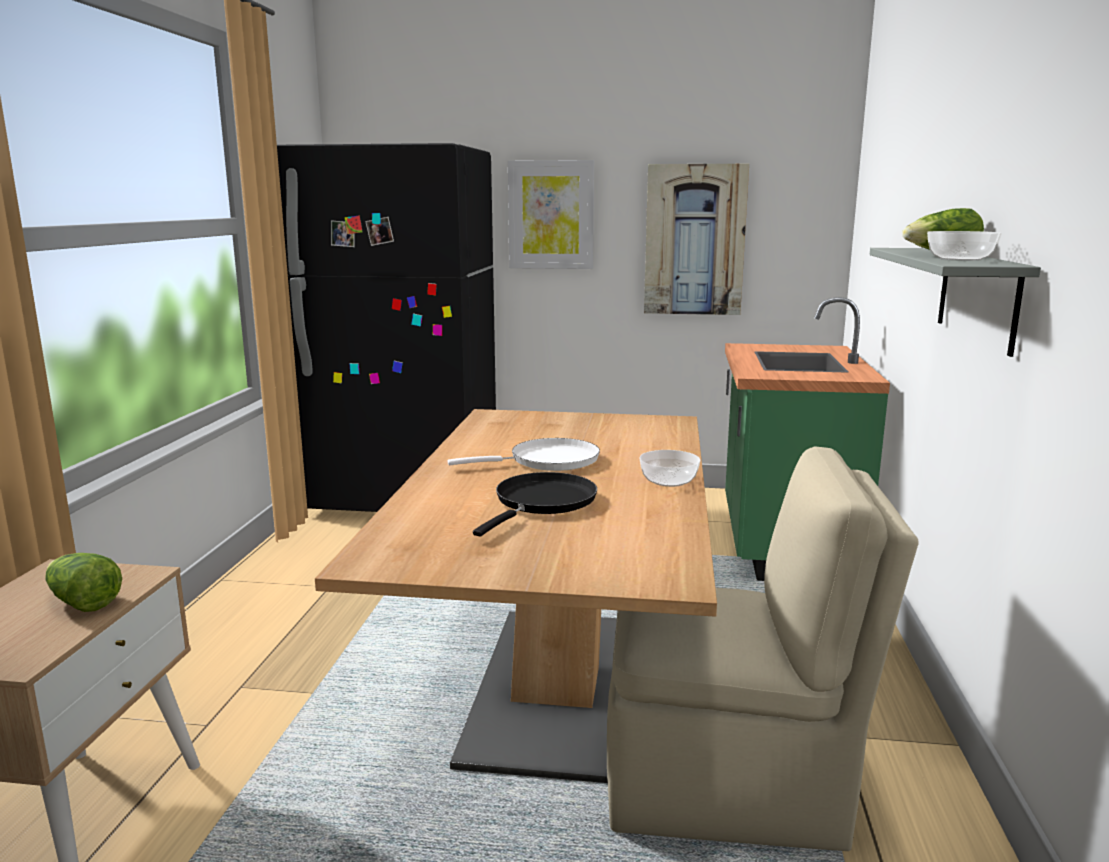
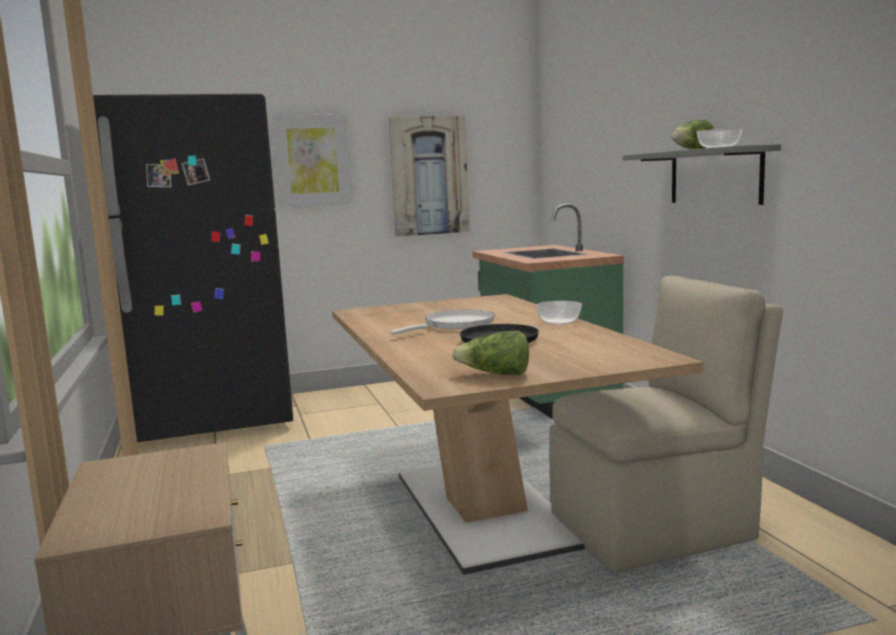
camera: 25 degrees left, 5 degrees down
lettuce [45,553,122,612] -> lettuce moved to [452,331,529,375]

